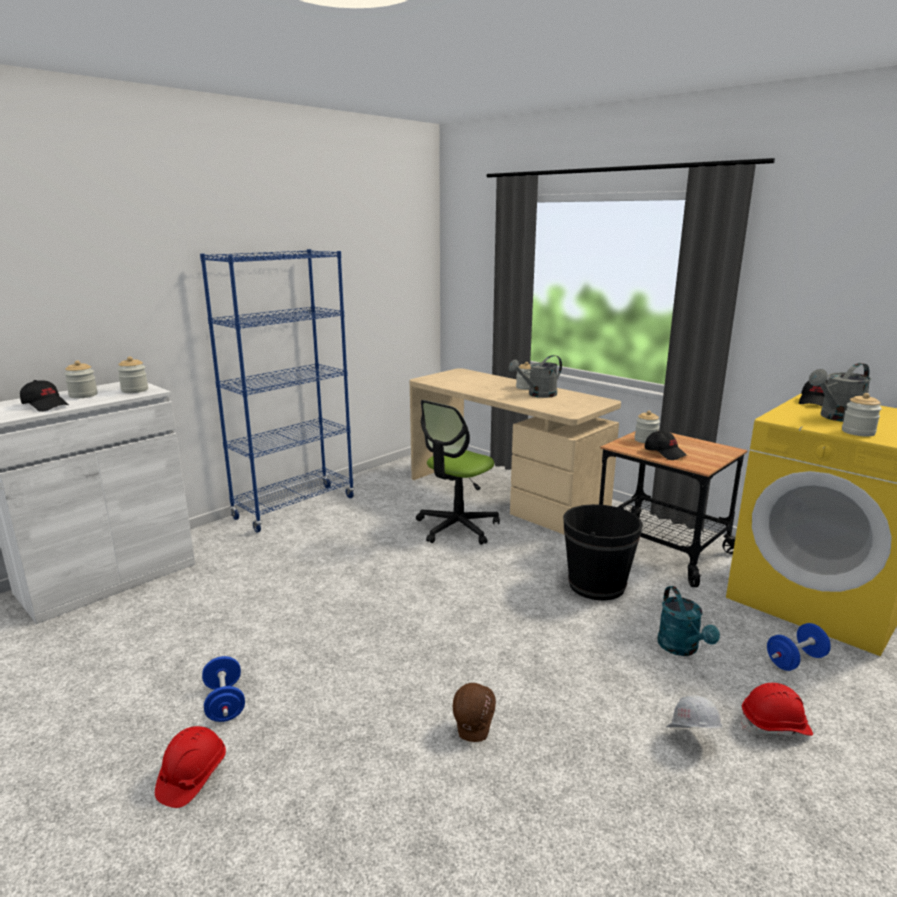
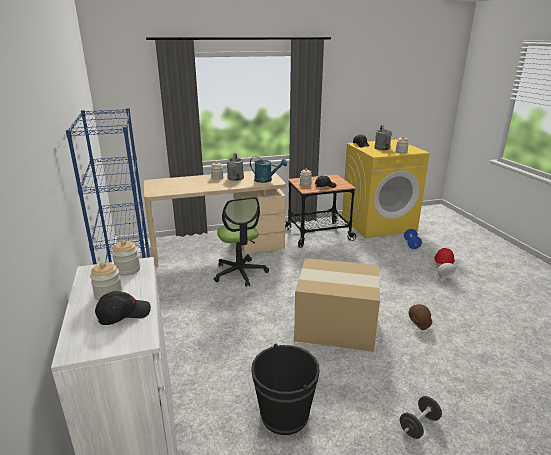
camera: 60 degrees left, 5 degrees up
red hard hat [155,726,226,808] -> black dumbbell [400,396,442,439]
blue dumbbell [202,656,245,722] -> none
black bucket [563,504,643,601] -> black bucket moved to [251,344,320,435]
turquoise watering can [657,586,720,656] -> turquoise watering can moved to [250,156,287,183]
none -> cardboard box [294,258,380,352]

